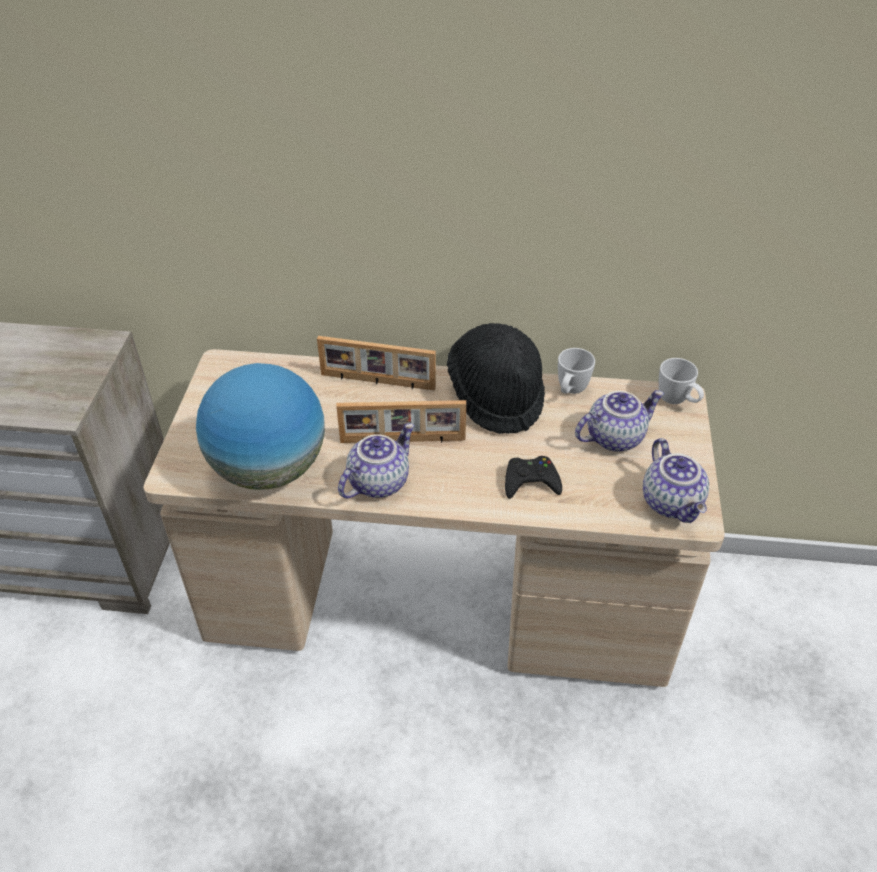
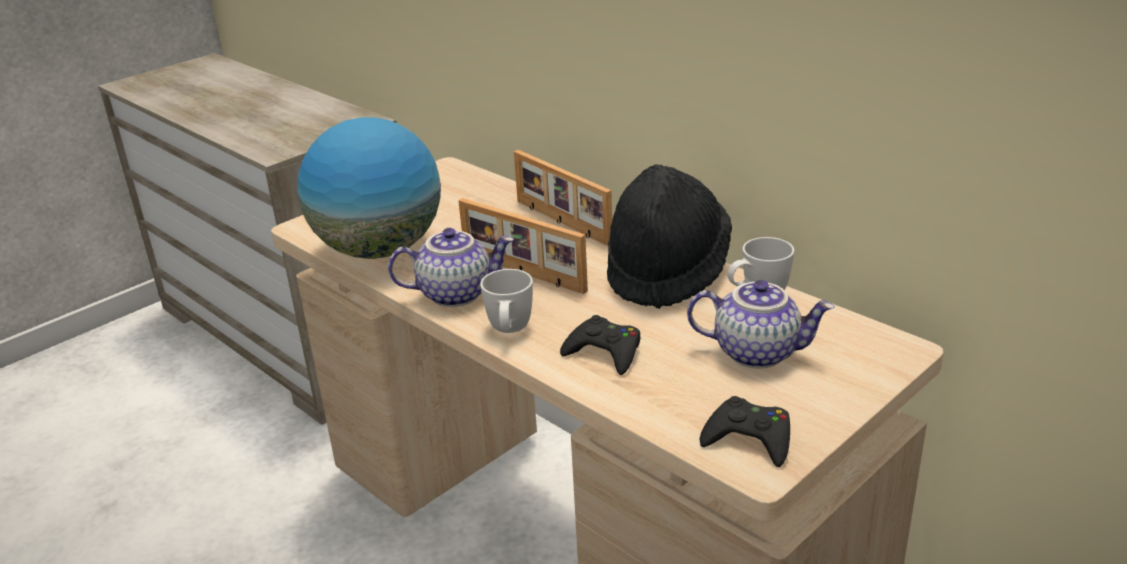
camera: 40 degrees right, 15 degrees down
teapot [643,438,709,523] -> black game controller [699,396,790,467]
white mug [658,358,704,404] -> white mug moved to [480,269,533,333]

